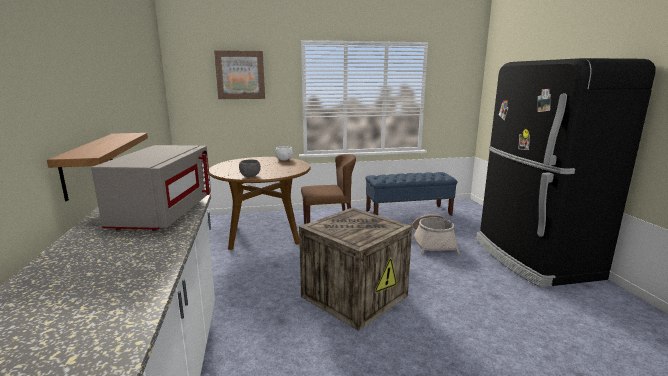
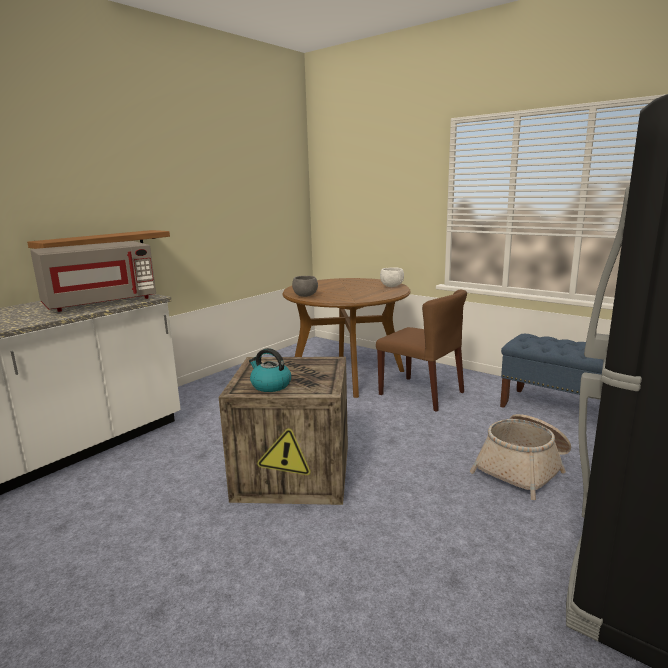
camera: 50 degrees right, 0 degrees up
picture [214,50,265,99] -> none
none -> kettle [249,348,291,392]

